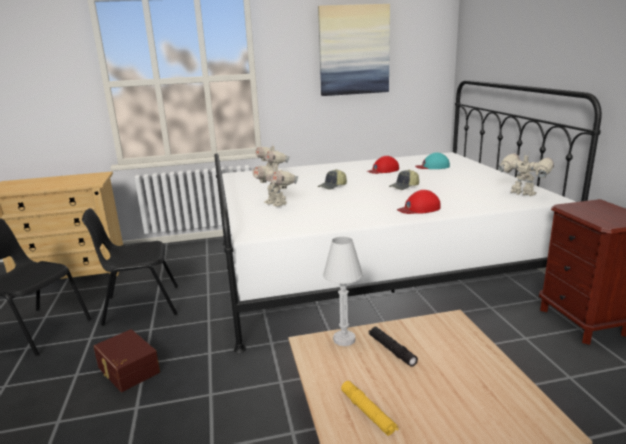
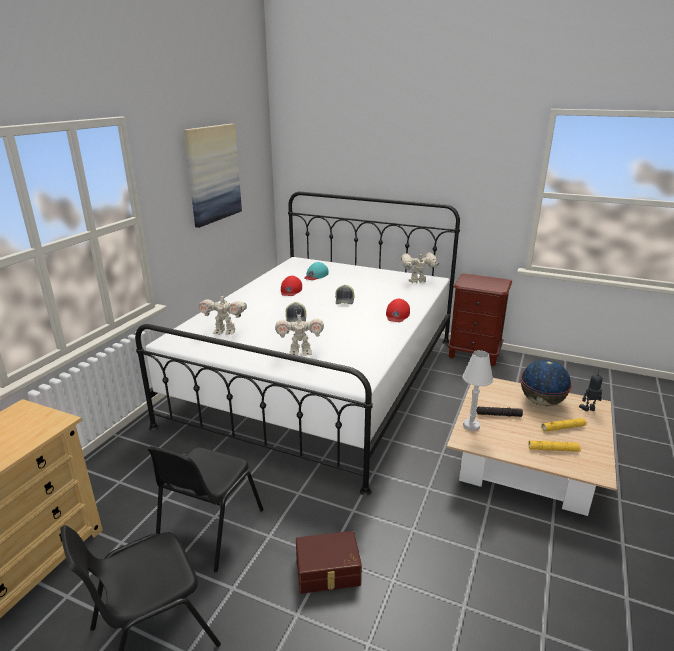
camera: 55 degrees left, 5 degrees up
none -> globe [520,360,572,406]
none -> yellow flashlight [541,418,587,432]
none -> toy robot [579,371,603,411]

